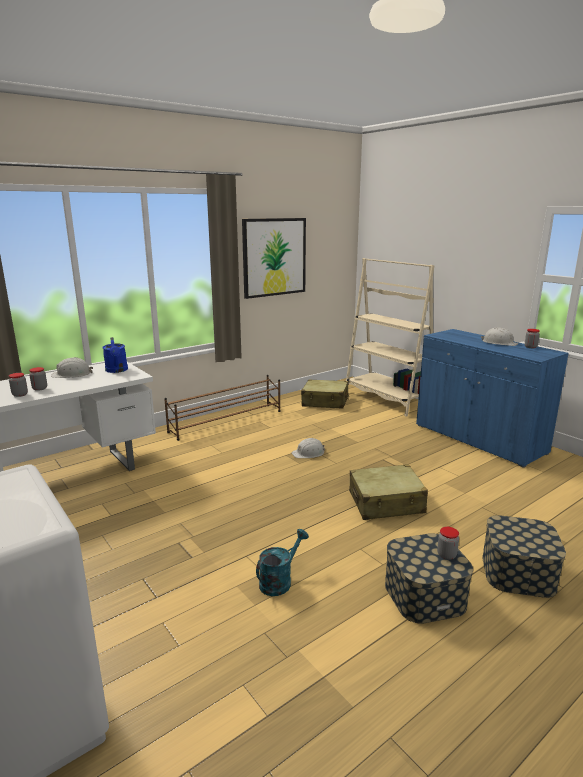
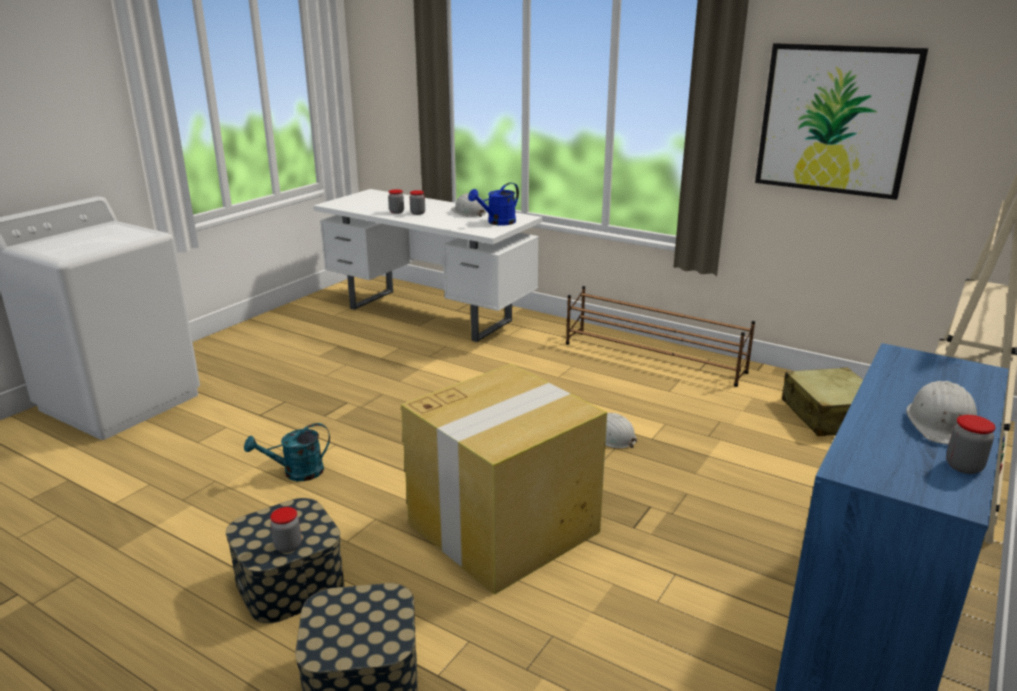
camera: 70 degrees right, 5 degrees up
turquoise watering can [256,529,309,596] -> turquoise watering can turned 135 degrees clockwise [244,423,330,481]
beige suitcase [349,464,428,520] -> cardboard box [401,364,607,595]

